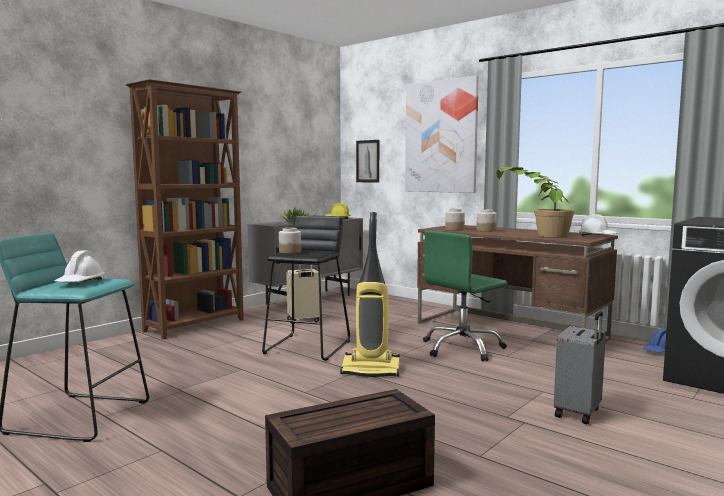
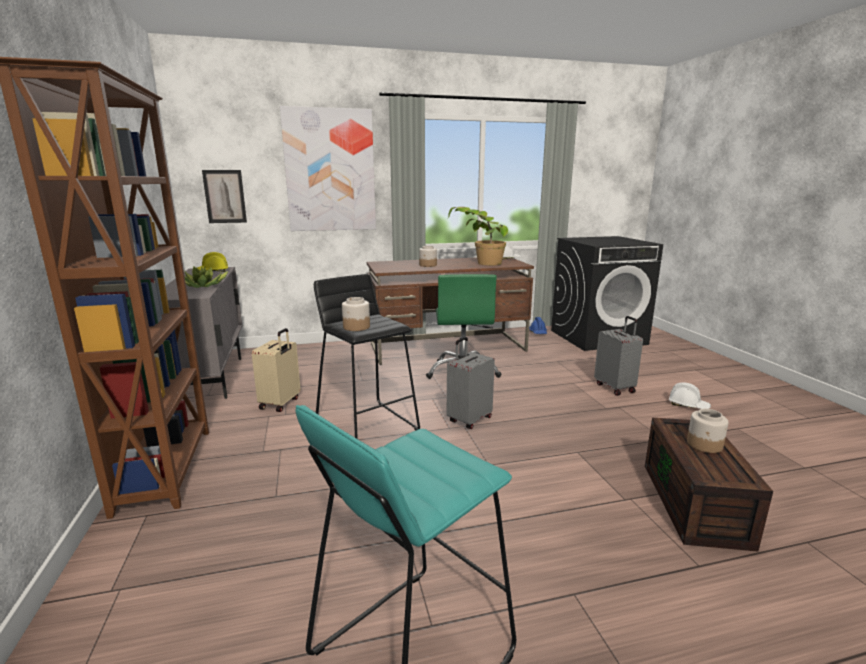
camera: 55 degrees left, 10 degrees up
white hard hat [55,250,105,282] -> white hard hat moved to [669,382,711,409]
vacuum cleaner [340,212,400,377] -> grey suitcase [447,337,495,429]
jar [445,209,465,231] -> jar moved to [687,409,728,453]

